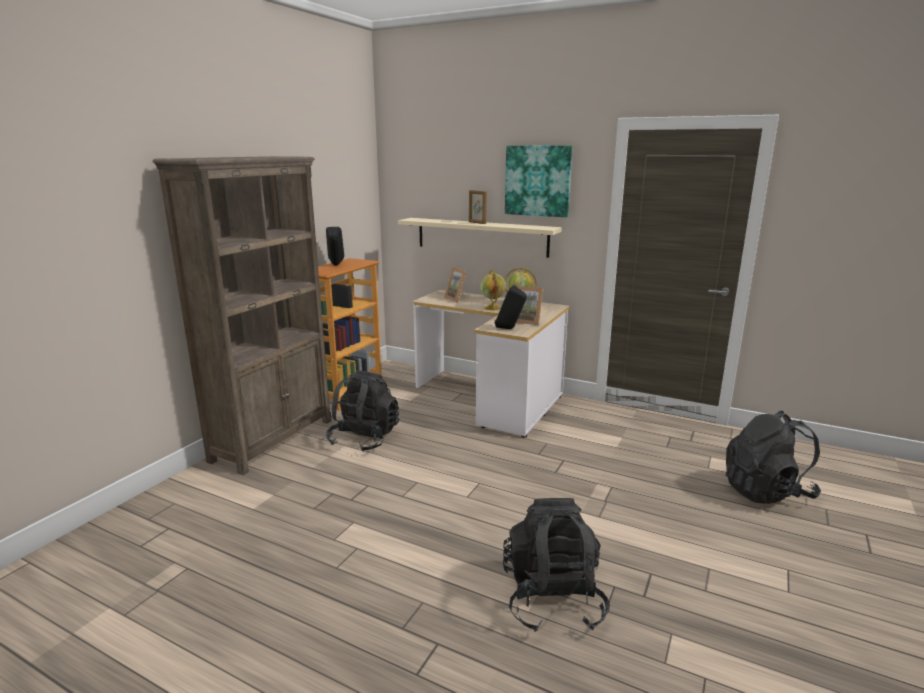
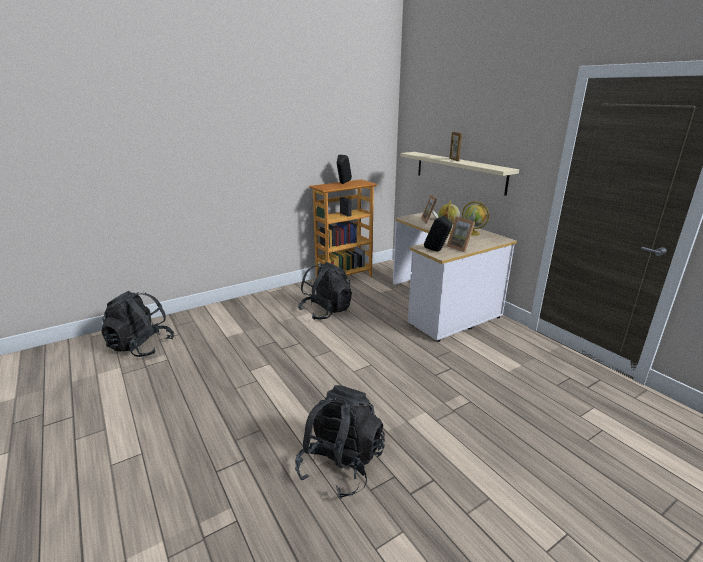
camera: 30 degrees right, 5 degrees up
brown bookcase [153,156,331,475] -> none
picture [505,146,572,217] -> none
black backpack [726,411,821,504] -> black backpack moved to [101,291,174,357]

